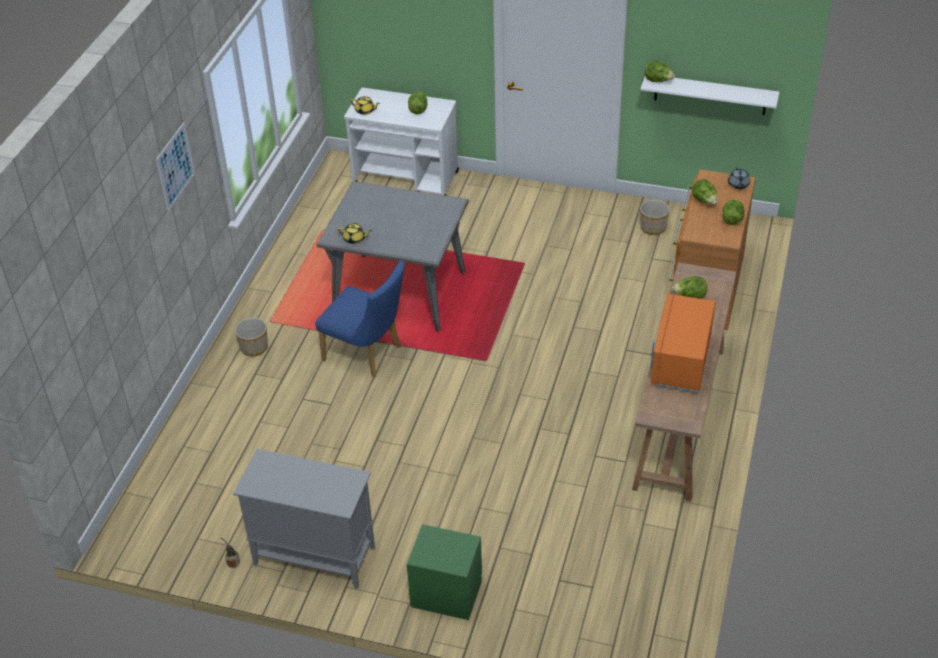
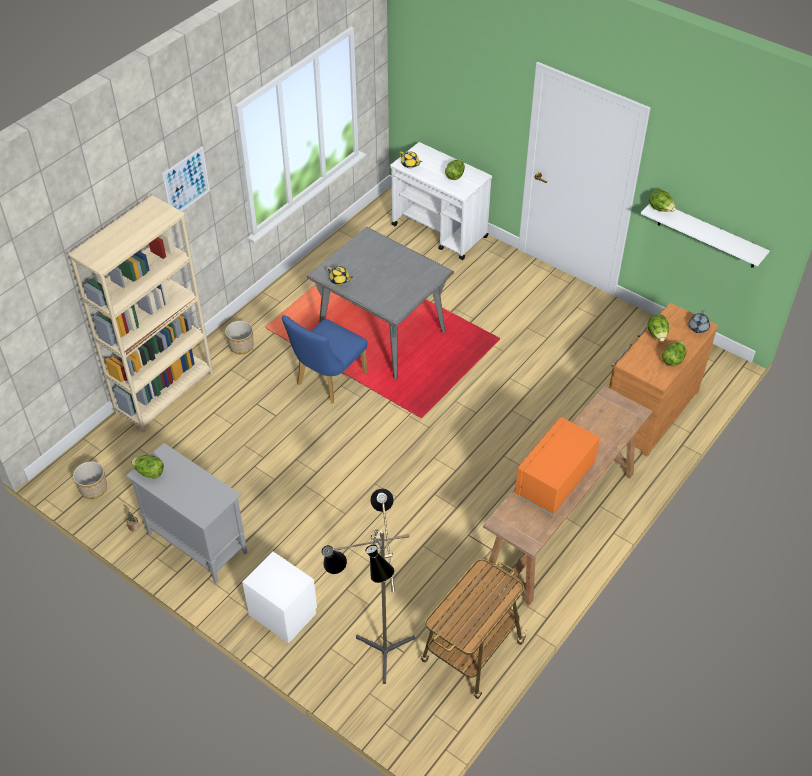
camera: 20 degrees right, 5 degrees up
blue chair [315,261,405,378] -> blue chair turned 75 degrees clockwise [282,315,367,404]
green nightstand [407,524,482,620] -> white nightstand [242,551,317,644]
planter [640,200,670,235] -> planter moved to [73,461,107,499]
lettuce [672,276,707,299] -> lettuce moved to [131,455,164,479]
none -> beige bookcase [68,195,213,433]
none -> floor lamp [322,489,415,684]
none -> cart [421,559,527,699]

